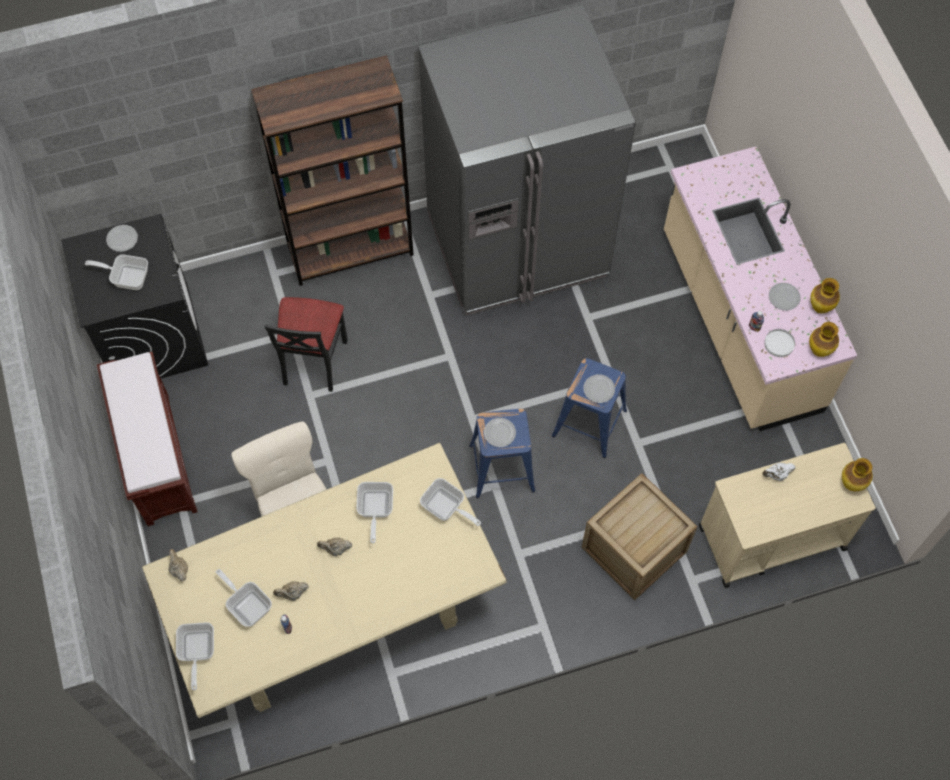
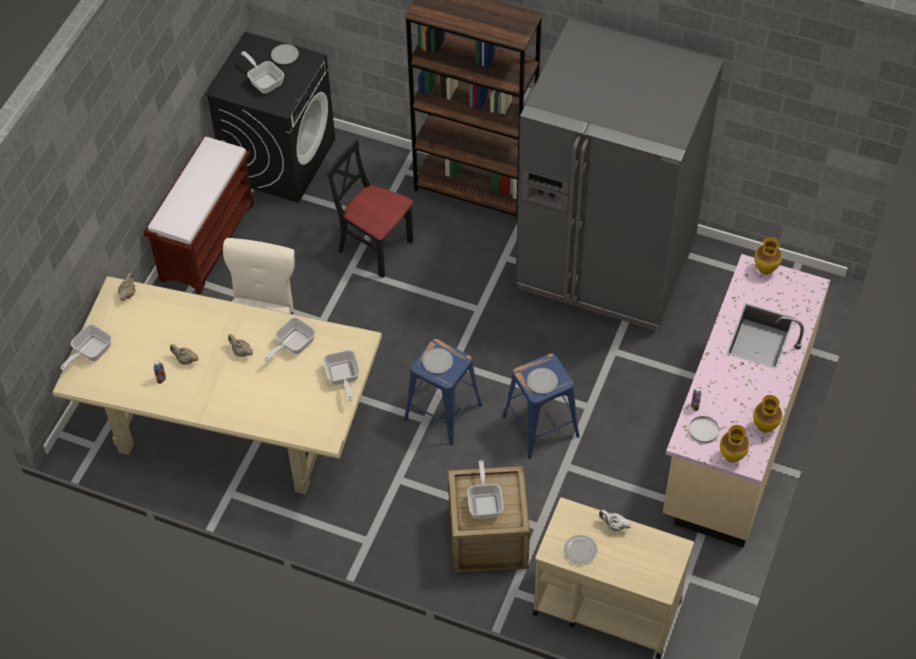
camera: 40 degrees right, 10 degrees down
frying pan [216,569,272,627] -> frying pan moved to [467,460,504,519]
black chair [264,297,348,392] -> black chair turned 75 degrees clockwise [327,140,413,278]
plate [769,283,801,311] -> plate moved to [564,535,597,565]
vase [842,458,873,491] -> vase moved to [755,237,782,275]

